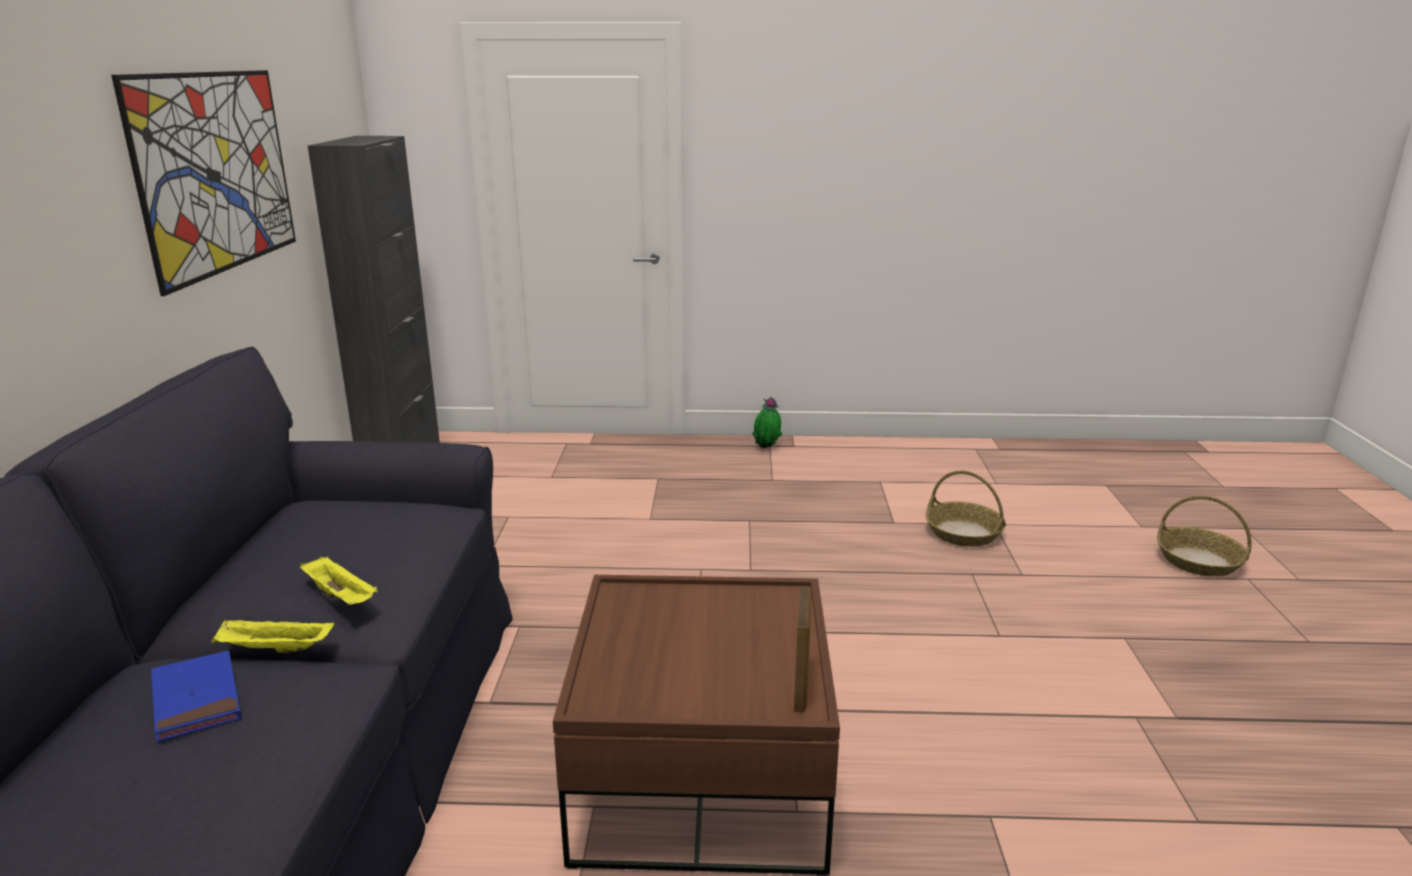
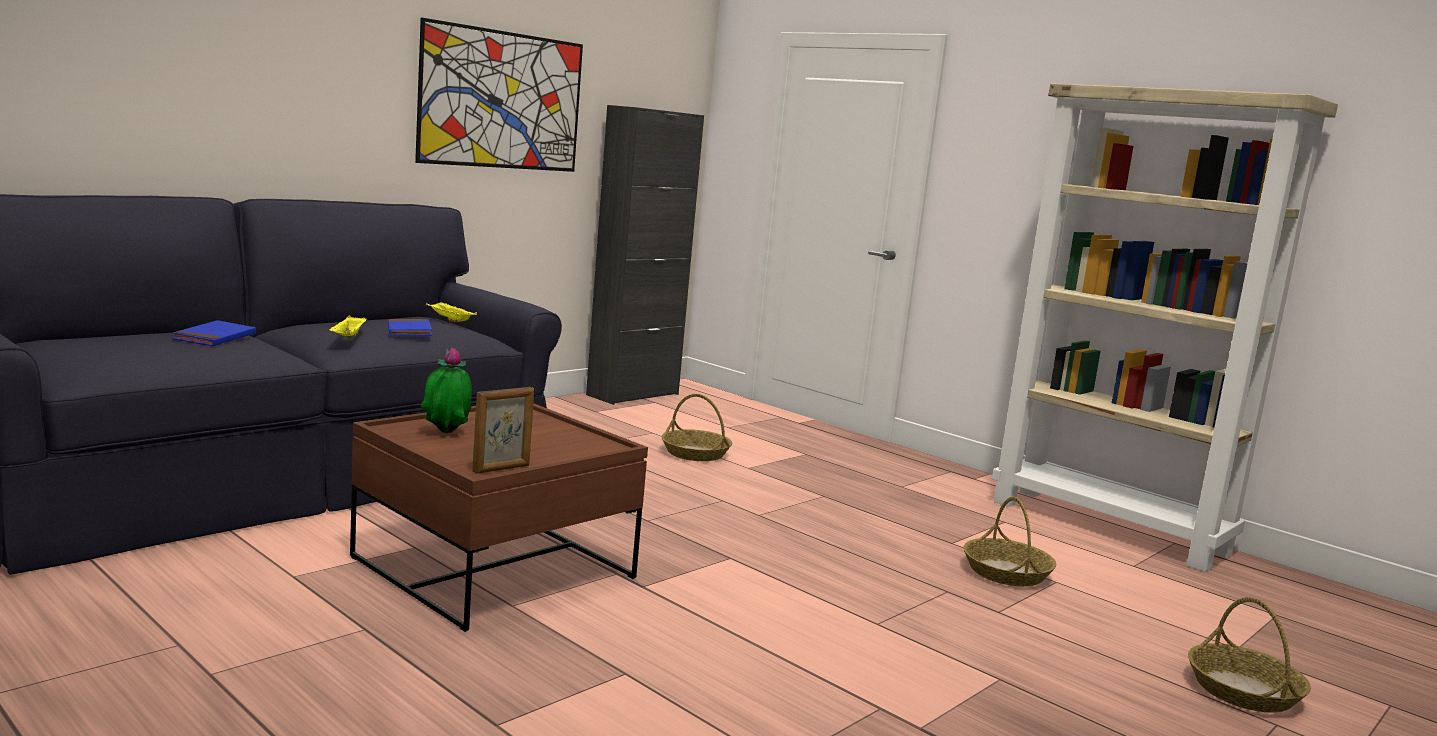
camera: 40 degrees right, 10 degrees down
yellow tray [212,619,334,653] -> yellow tray moved to [426,302,477,322]
potted plant [752,397,783,448] -> potted plant moved to [420,348,472,433]
none -> blue book [388,319,432,335]
none -> basket [661,394,732,461]
none -> beige bookcase [992,83,1338,572]

